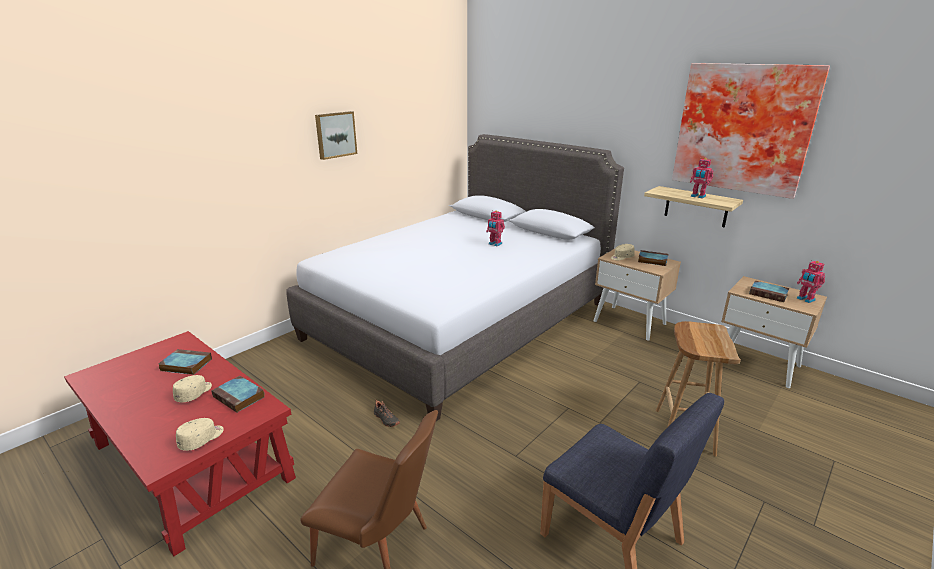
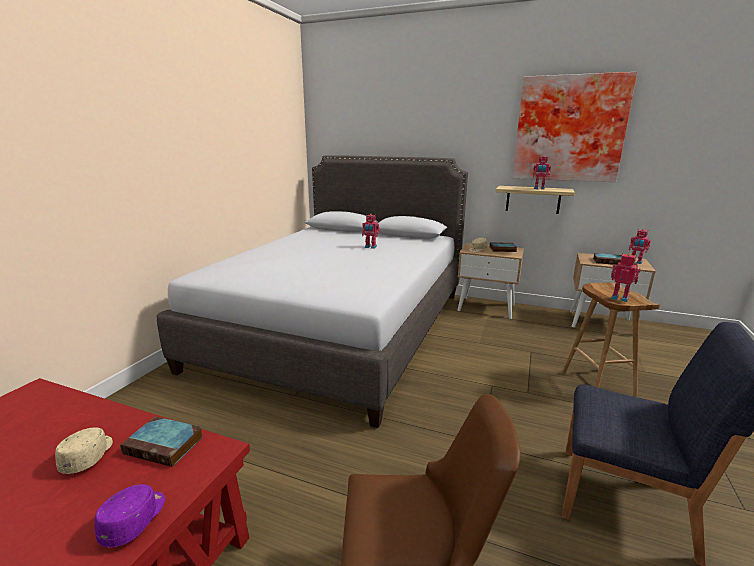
camera: 20 degrees left, 5 degrees down
book [159,349,212,375] -> none
beige cap [176,418,224,451] -> purple cap [95,484,165,547]
picture [315,111,357,160] -> none
black shoe [374,399,400,427] -> none
none -> toy robot [611,253,640,302]

